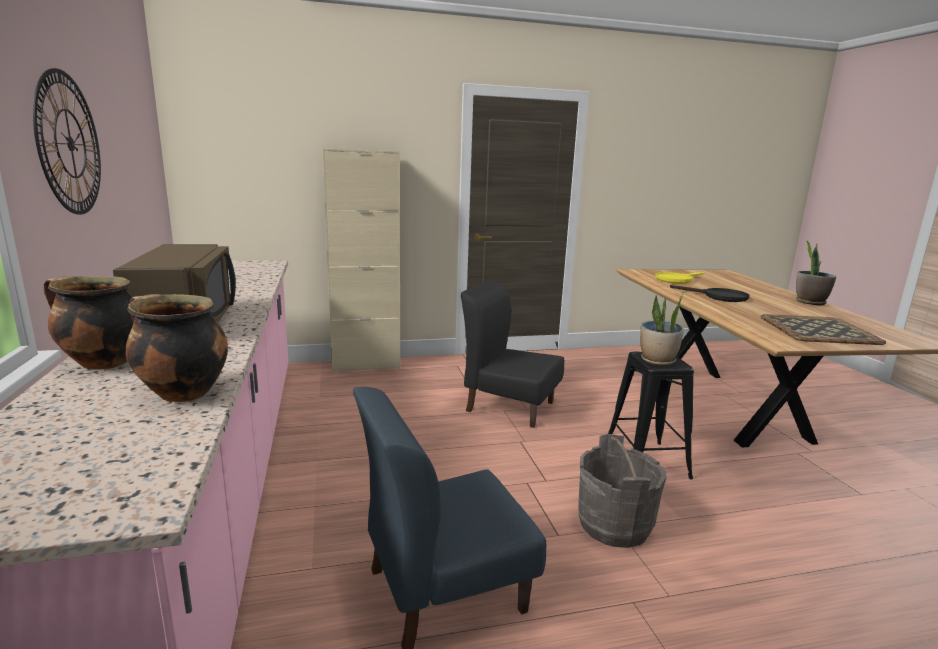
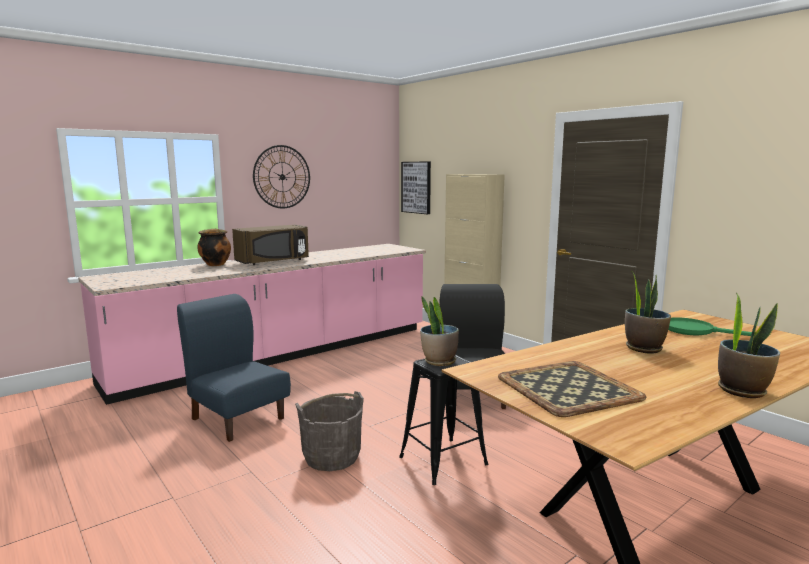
camera: 65 degrees right, 5 degrees down
cooking pot [126,294,228,402] -> none
yellow frying pan [655,272,704,284] -> green frying pan [668,317,752,336]
black frying pan [670,285,750,302] -> potted plant [625,271,671,353]
none -> picture [401,161,431,214]

